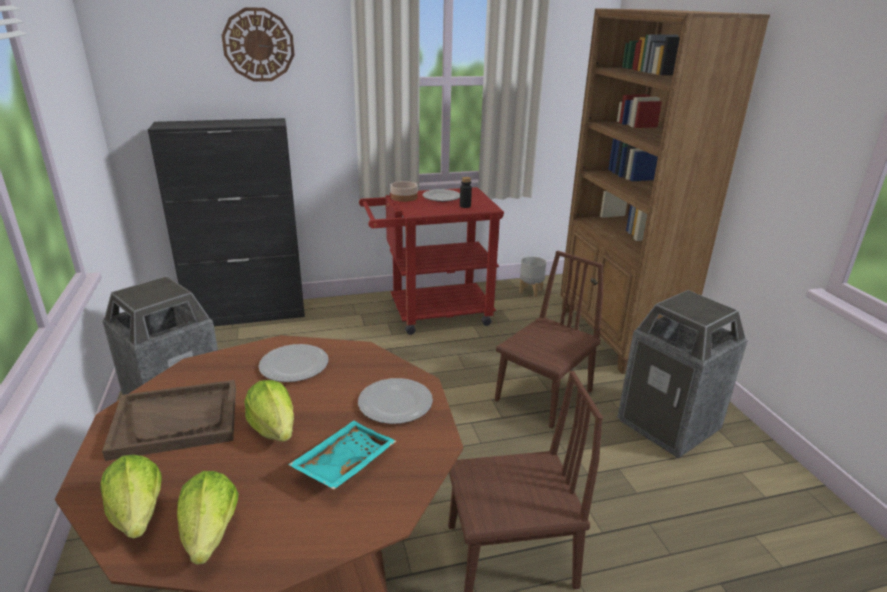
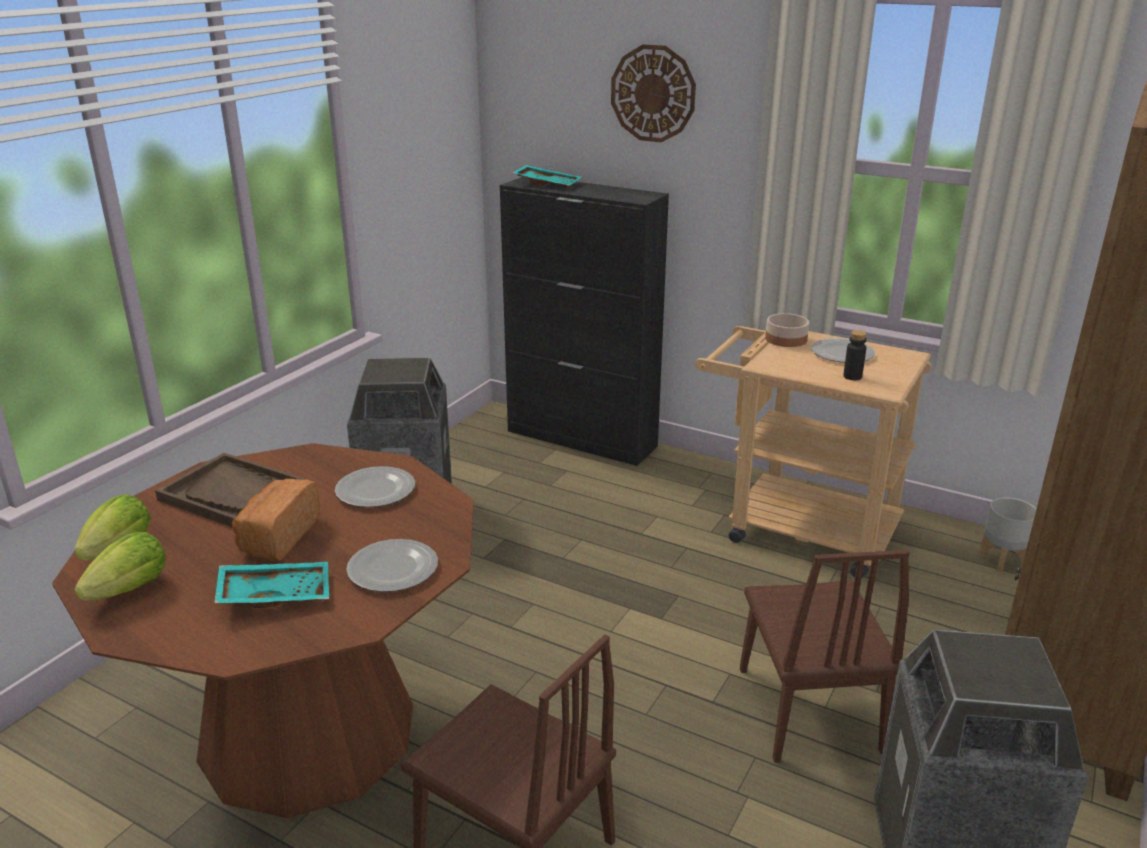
camera: 45 degrees right, 0 degrees up
lettuce [244,380,294,442] -> bread [232,479,320,561]
red cart [359,187,504,335] -> beige cart [695,326,932,578]
brown chair [495,251,603,429] -> brown chair turned 90 degrees clockwise [740,550,910,763]
none -> turquoise tray [512,165,581,188]

